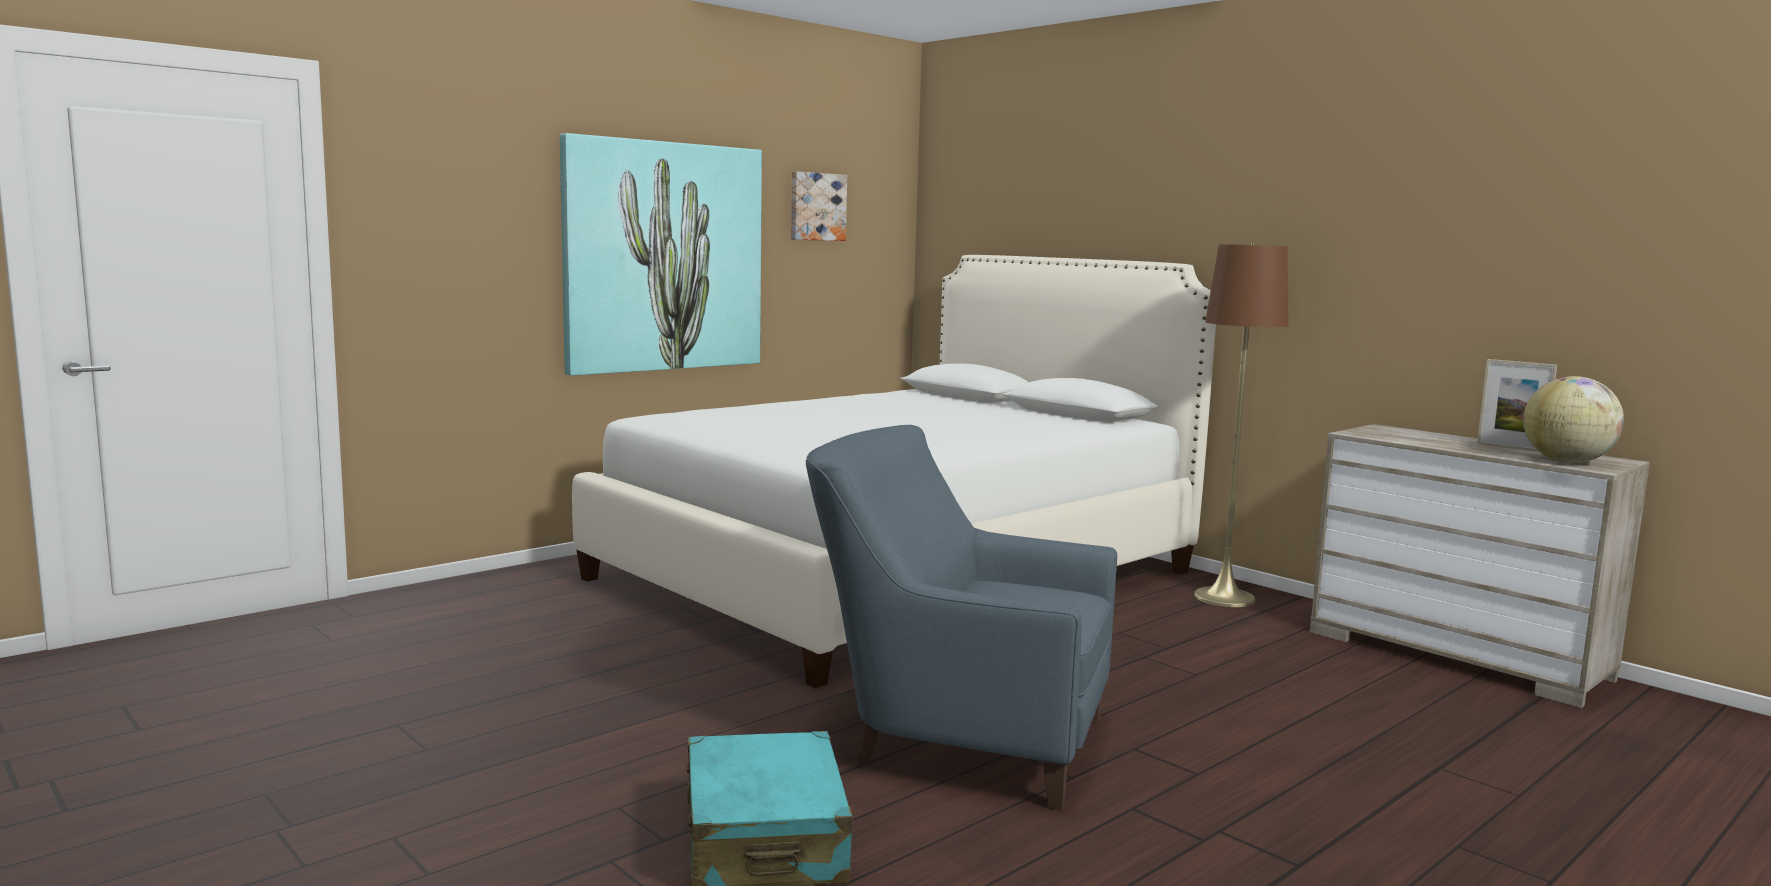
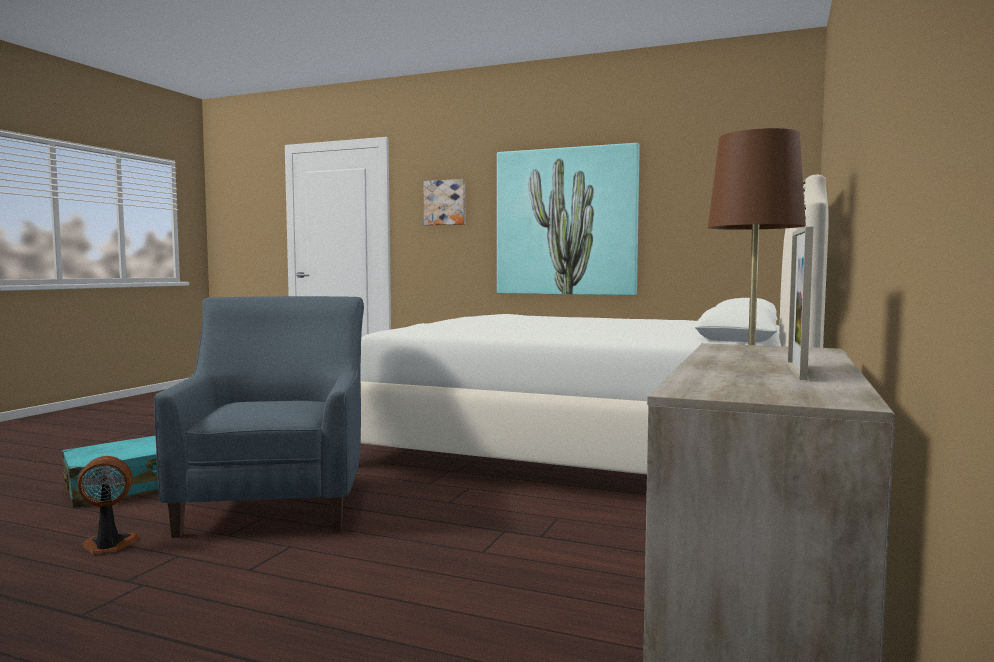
camera: 65 degrees right, 5 degrees down
picture [791,171,847,241] -> picture moved to [424,179,465,226]
globe [1523,376,1624,463] -> none
none -> fan [77,456,140,554]

